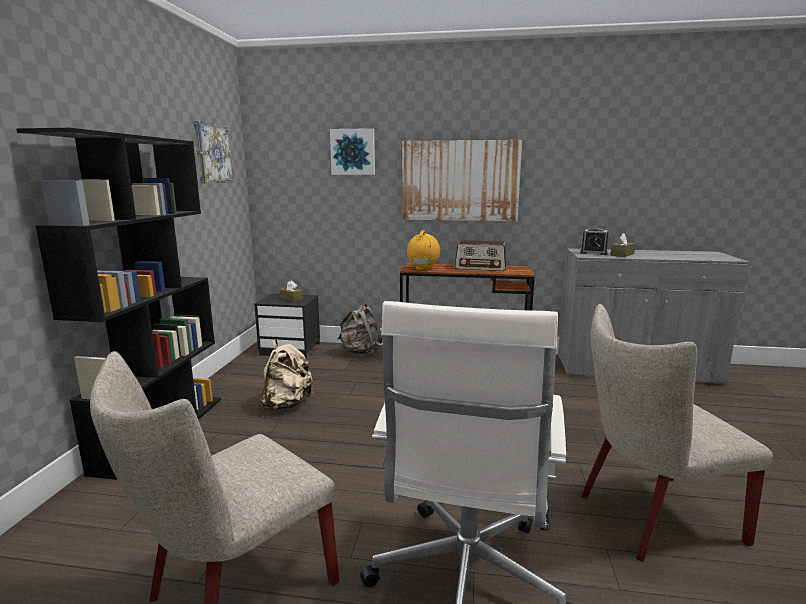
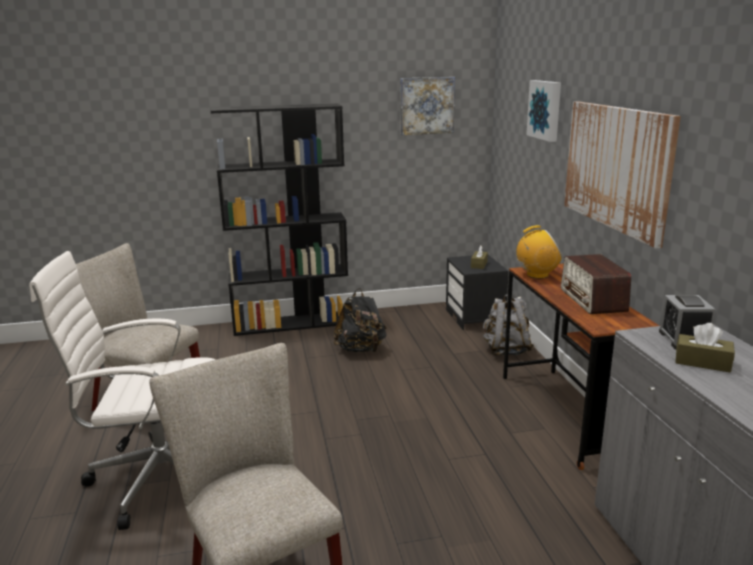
camera: 70 degrees right, 5 degrees up
beige backpack [261,339,314,410] -> black backpack [334,288,387,352]

